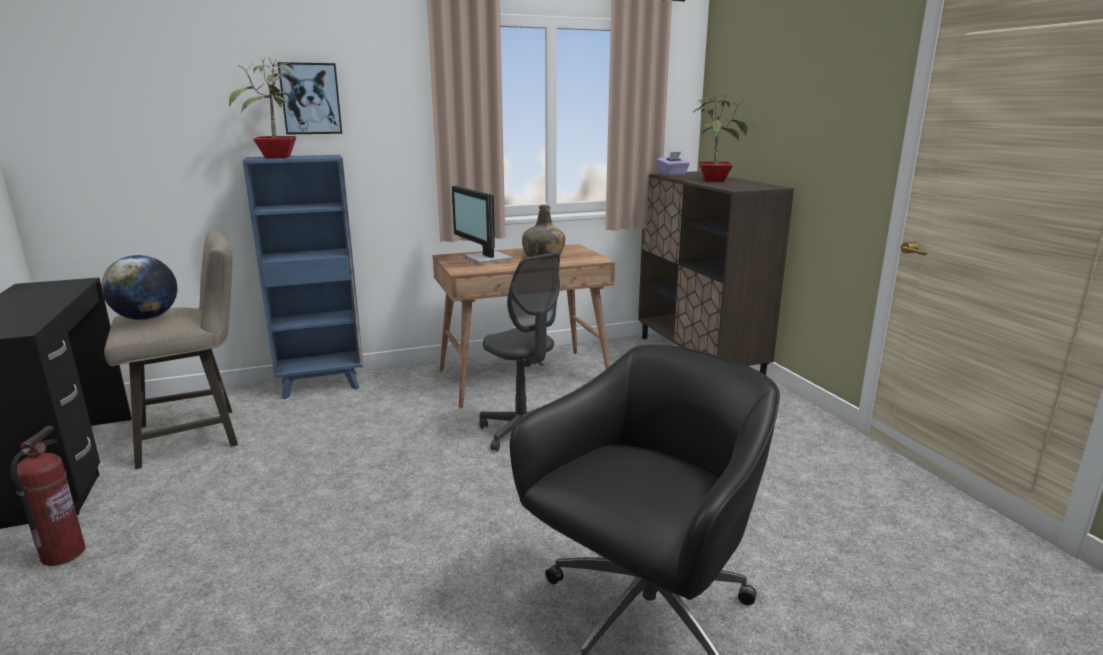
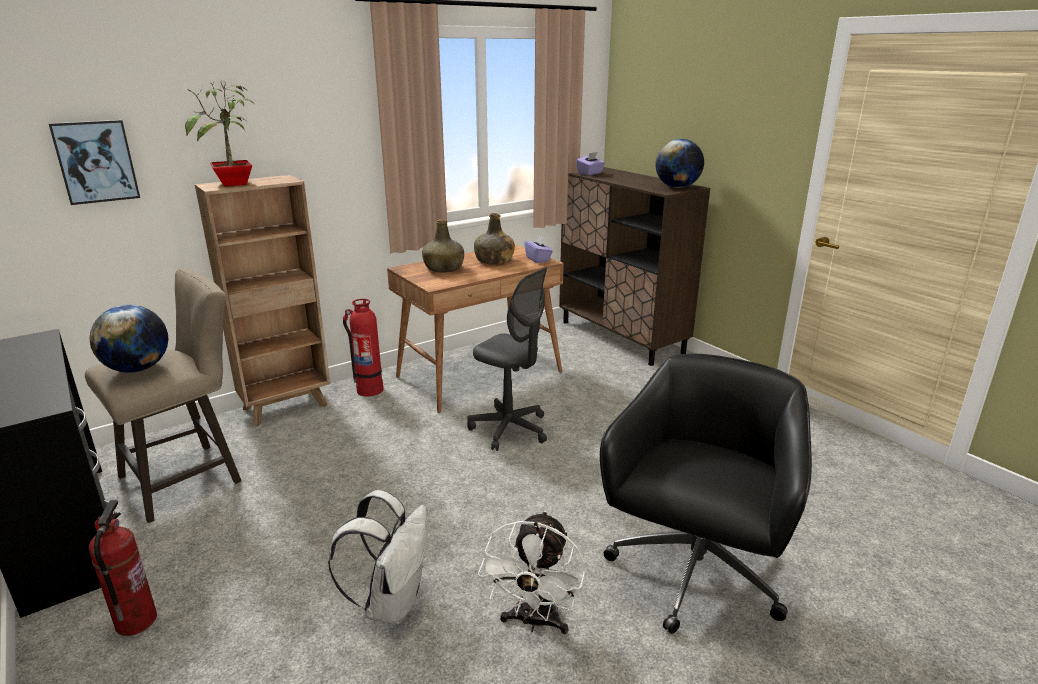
camera: 15 degrees left, 5 degrees up
blue bookcase [243,155,363,399] -> brown bookcase [195,175,330,427]
picture [277,62,342,135] -> picture moved to [48,120,140,205]
monitor [452,186,514,265] -> green bottle [422,219,464,273]
potted plant [695,93,747,182] -> none
none -> white backpack [328,490,427,625]
none -> fire extinguisher [343,299,384,396]
none -> white fan [478,511,586,634]
none -> purple tissue box [524,235,553,263]
none -> globe [656,139,704,188]

